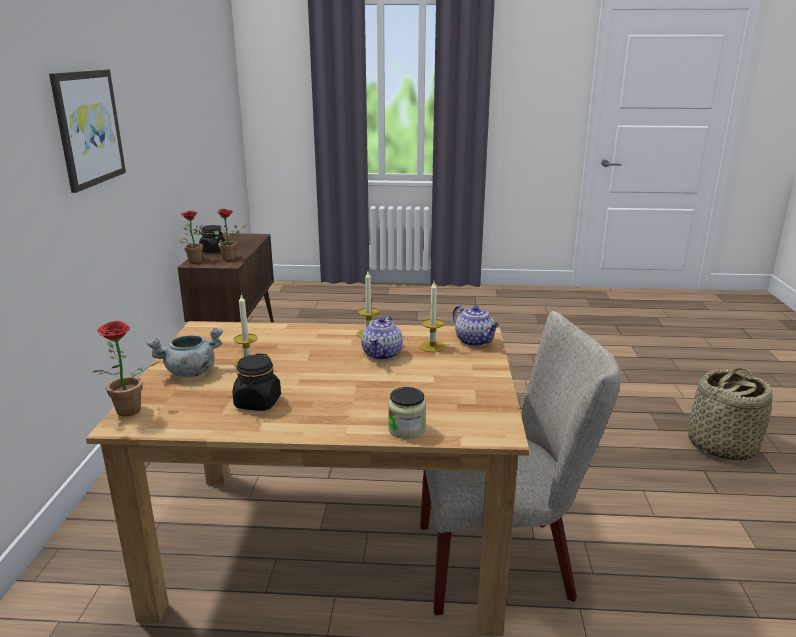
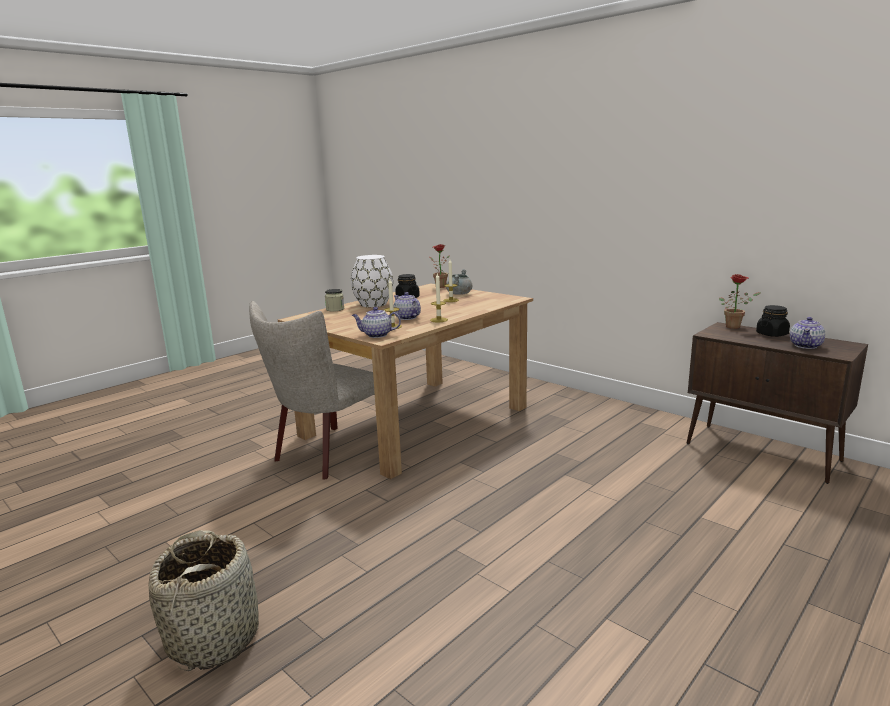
camera: 130 degrees right, 5 degrees down
picture [49,69,126,193] -> none
potted plant [214,209,248,261] -> none
none -> white vase [351,255,393,307]
none -> teapot [790,317,825,349]

